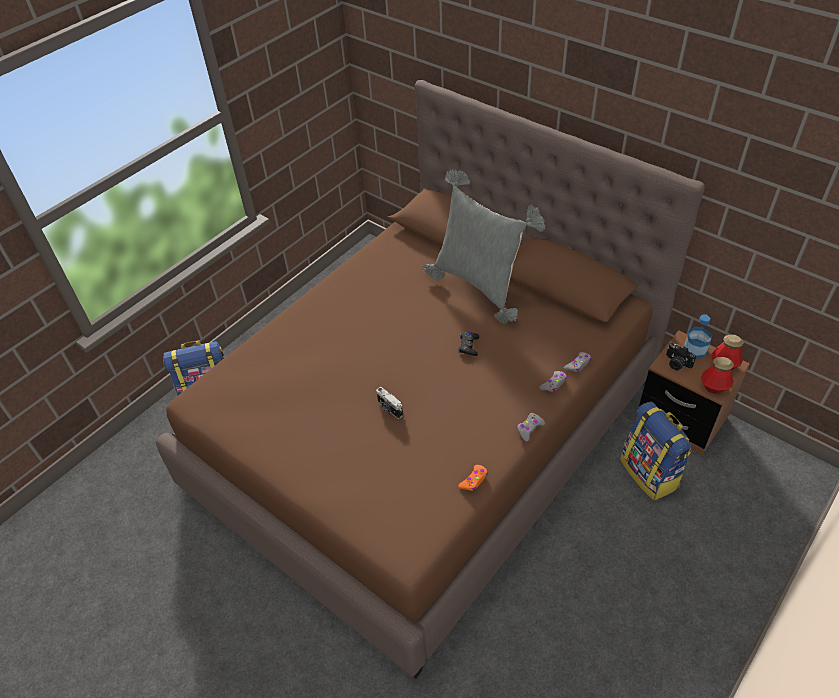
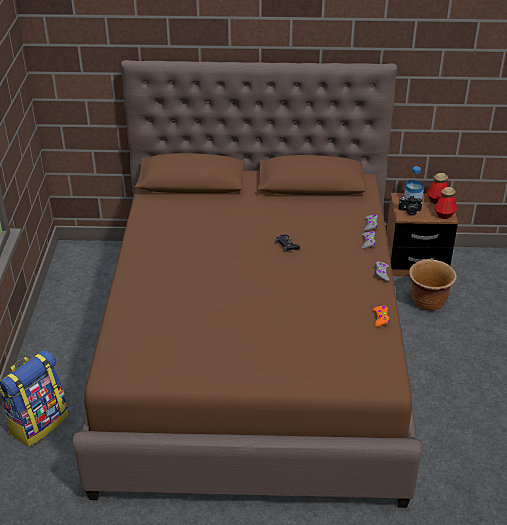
camera: 40 degrees left, 10 degrees down
camera [376,387,403,419] -> none
grey pillow [422,169,545,325] -> none
backpack [620,402,692,500] -> brown planter [409,259,457,311]

